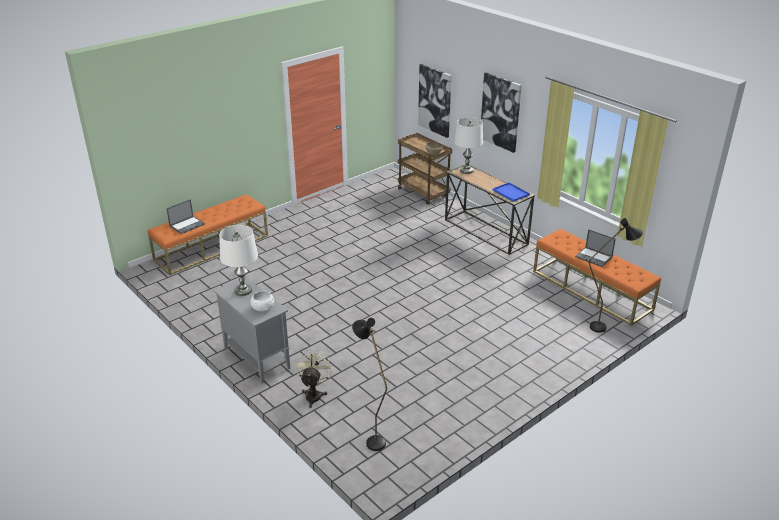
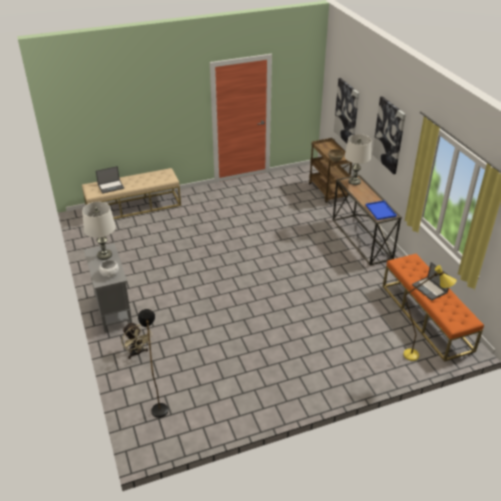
camera: 20 degrees right, 5 degrees up
orange bench [148,194,268,275] -> beige bench [82,168,181,219]
beige fan [295,350,333,408] -> beige fan turned 120 degrees clockwise [121,322,153,359]
black floor lamp [589,218,643,333] -> yellow floor lamp [403,265,456,361]

